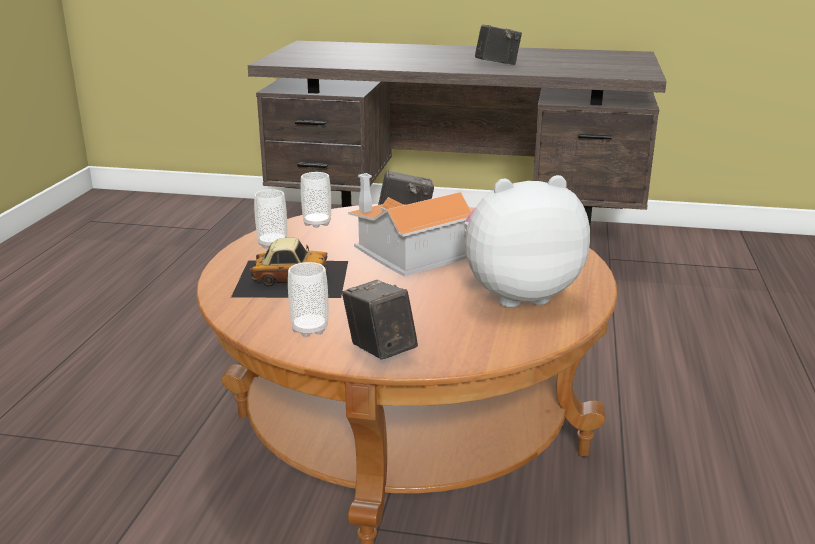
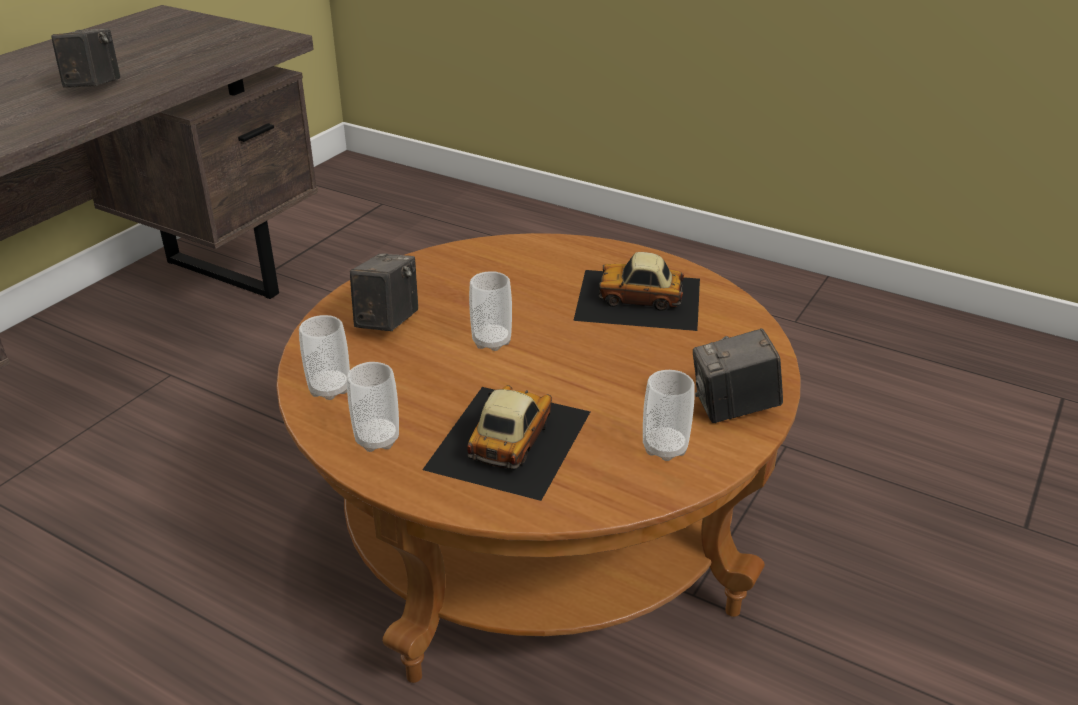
camera: 70 degrees left, 10 degrees up
toy house [348,173,471,276] -> cup [469,271,512,351]
plush toy [463,175,590,308] -> toy car [573,252,700,331]

